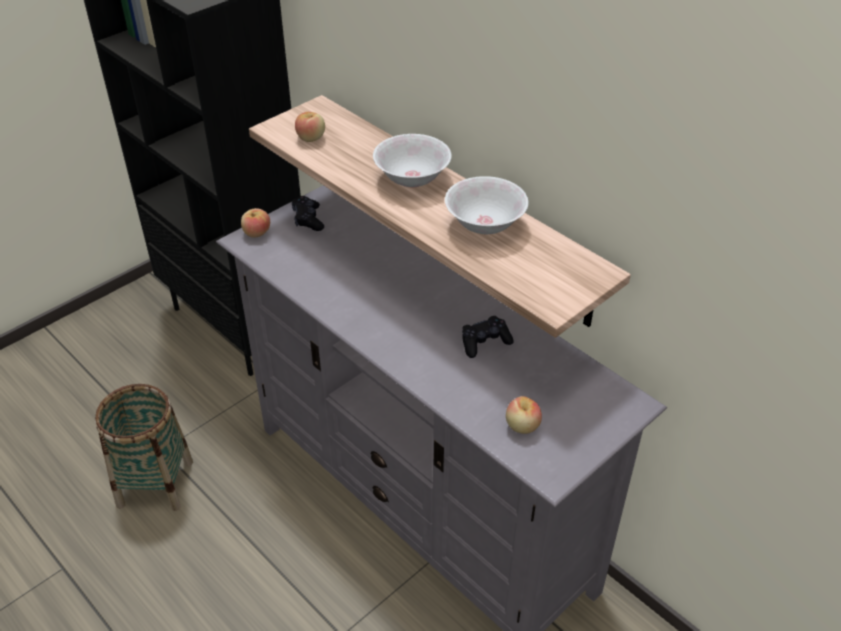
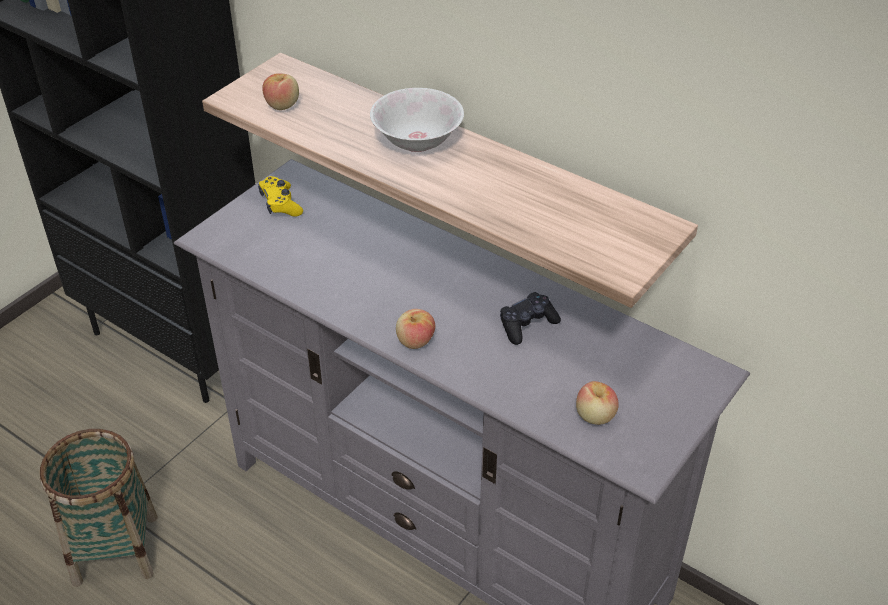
camera: 10 degrees left, 0 degrees up
apple [241,208,270,238] -> apple moved to [396,309,435,349]
black game controller [292,196,324,231] -> yellow game controller [258,176,303,217]
white bowl [445,176,529,234] -> none

